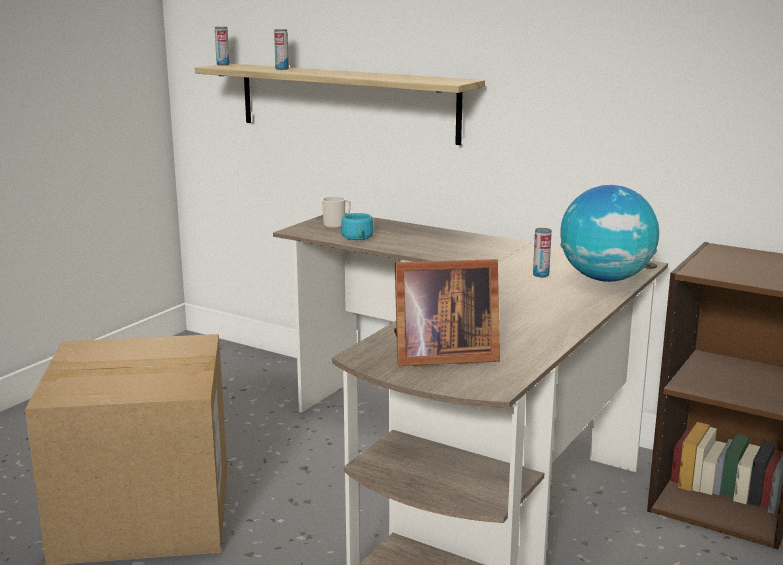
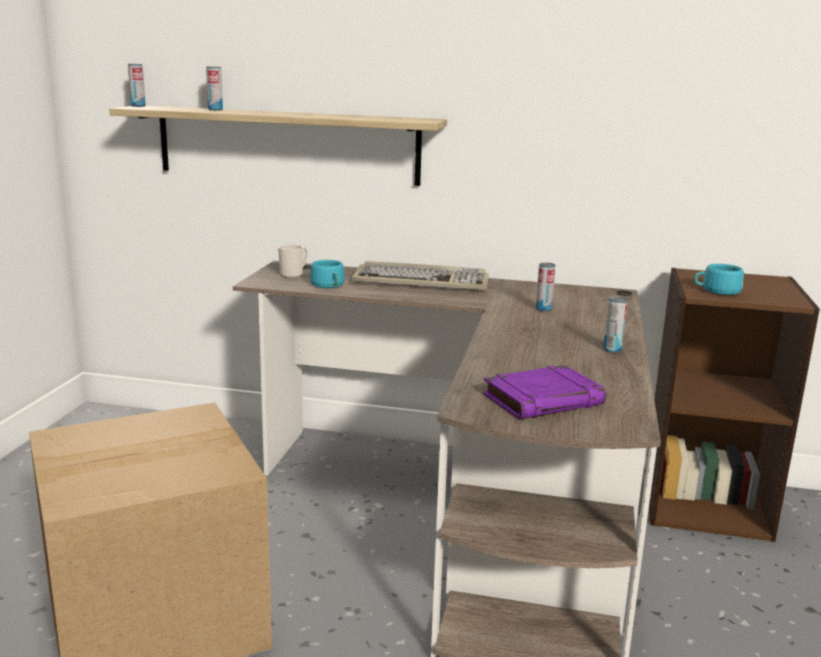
camera: 20 degrees left, 0 degrees up
picture frame [394,259,500,366] -> purple book [483,365,606,420]
globe [560,185,659,282] -> none
none -> keyboard [352,261,489,290]
none -> can [603,296,628,353]
none -> turquoise cup [694,264,744,295]

